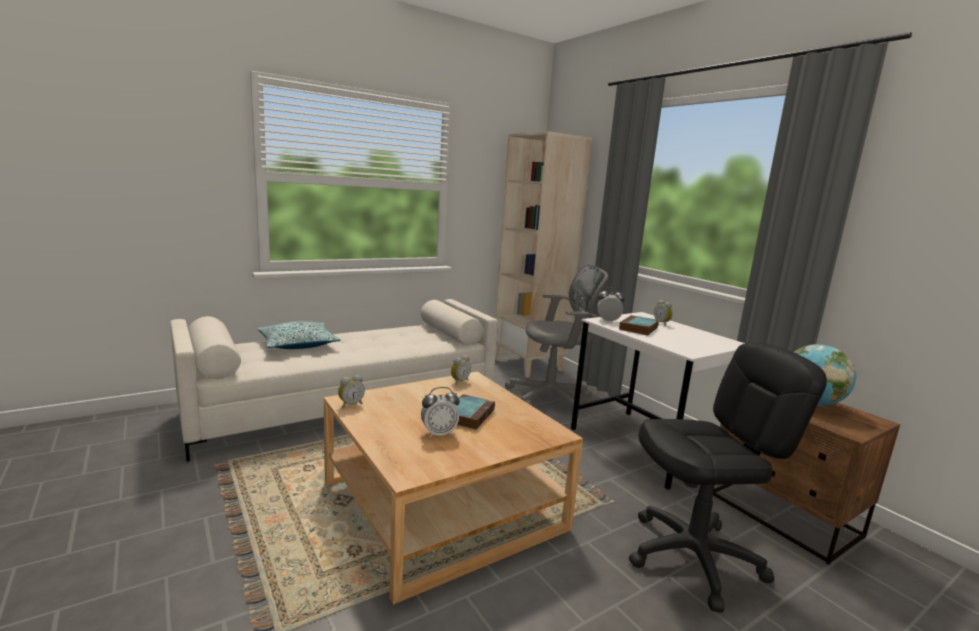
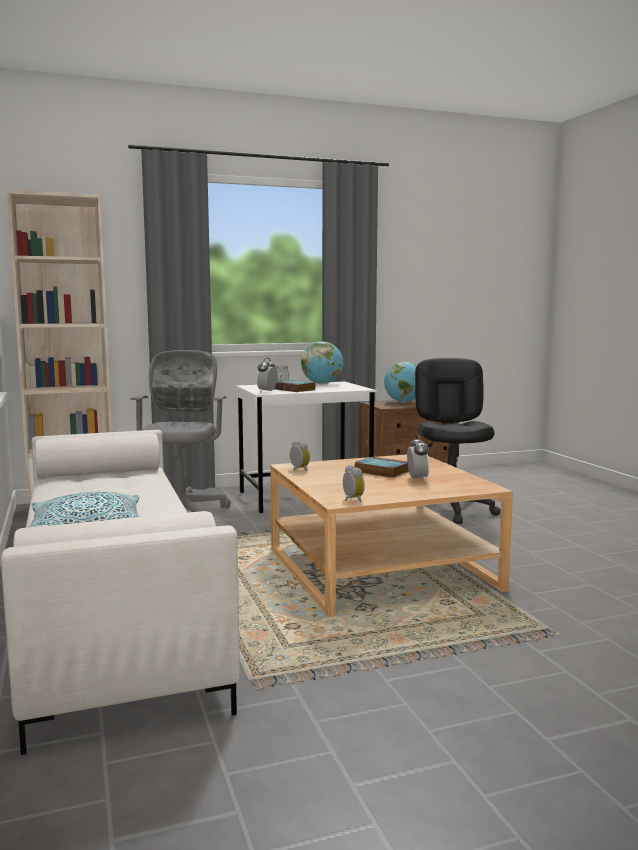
camera: 75 degrees left, 5 degrees down
none -> globe [301,341,343,384]

